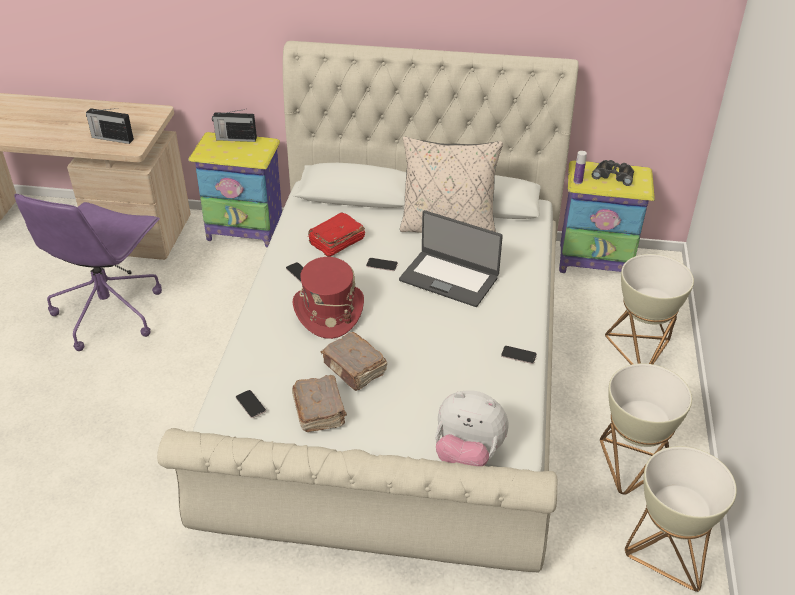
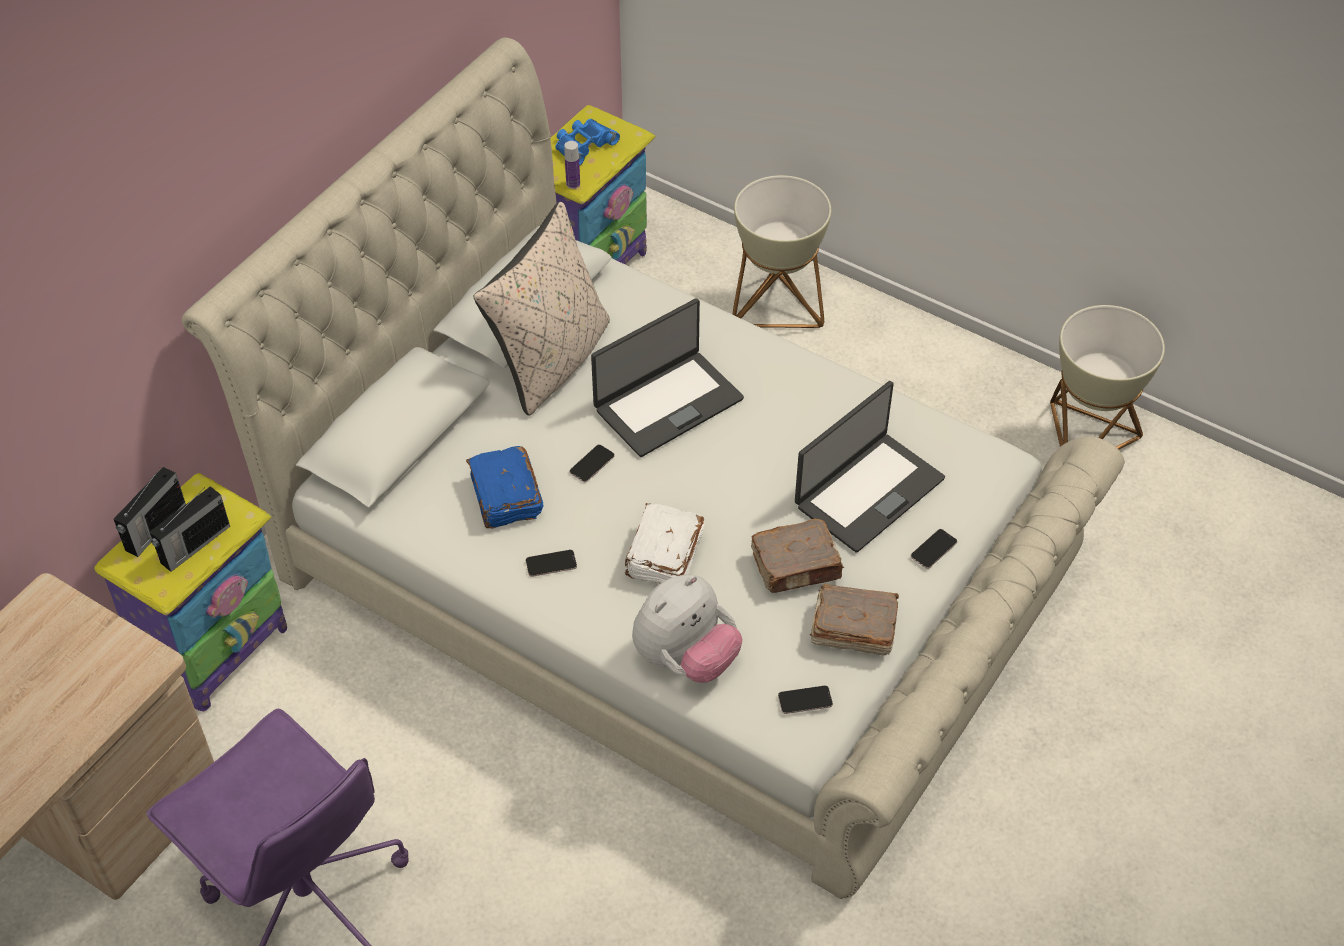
camera: 65 degrees left, 10 degrees up
radio [86,108,134,144] -> radio moved to [150,486,230,572]
red hat [293,257,364,339] -> white book [625,503,705,583]
red book [308,213,365,257] -> blue book [466,446,543,529]
plush toy [435,390,509,466] -> plush toy moved to [632,574,743,683]
phone [501,346,537,364] -> phone moved to [911,529,957,569]
black binoculars [592,160,634,186] -> blue binoculars [555,119,620,166]
planter [600,363,692,494] -> none
none -> laptop [795,381,945,553]

